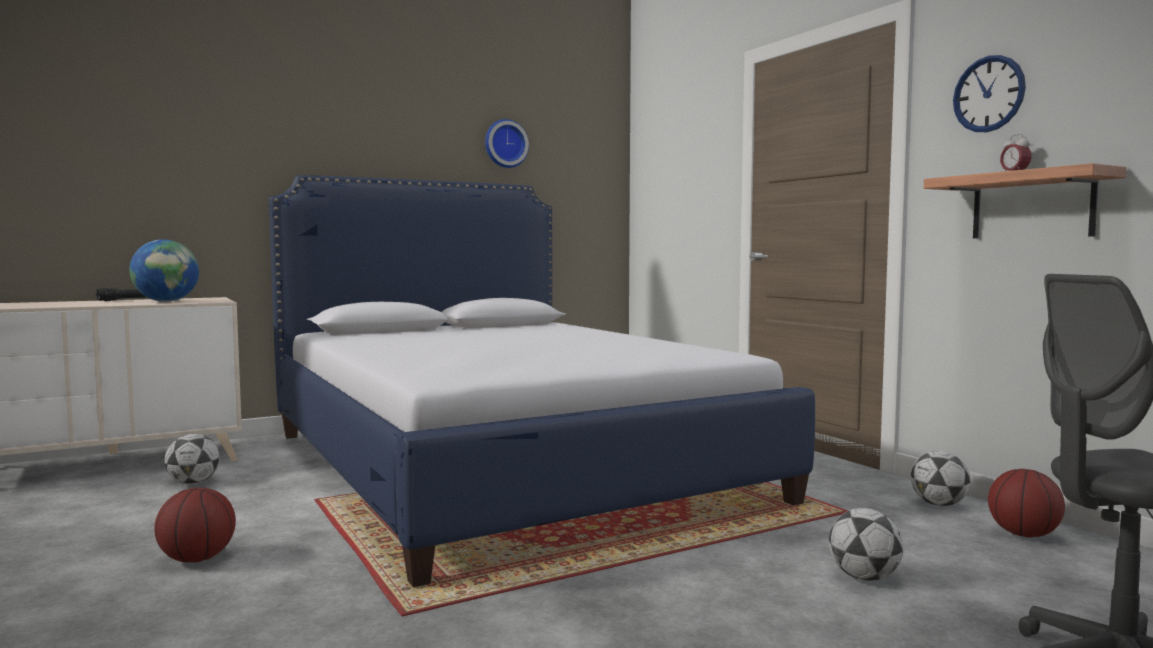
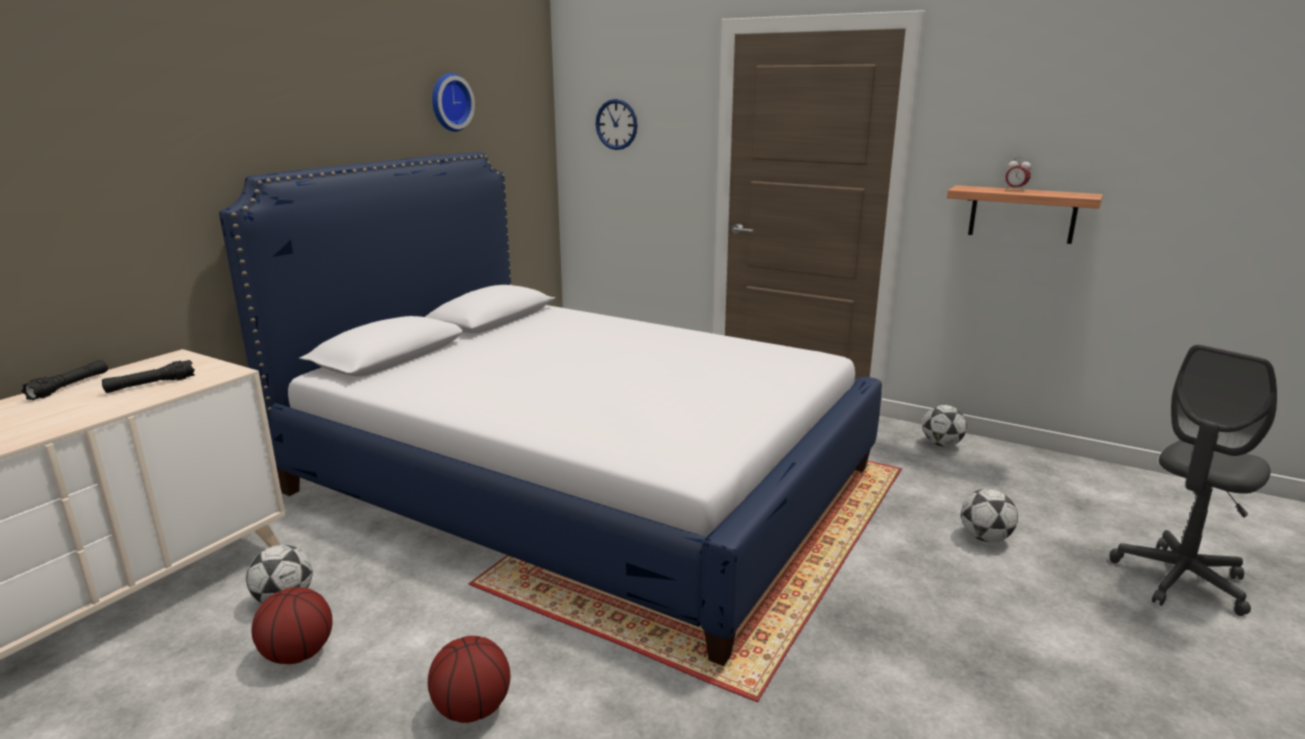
camera: 30 degrees left, 15 degrees up
globe [129,239,199,302] -> black flashlight [102,360,195,393]
wall clock [953,55,1026,132] -> wall clock moved to [596,99,638,150]
basketball [988,469,1065,538] -> basketball moved to [252,587,333,664]

